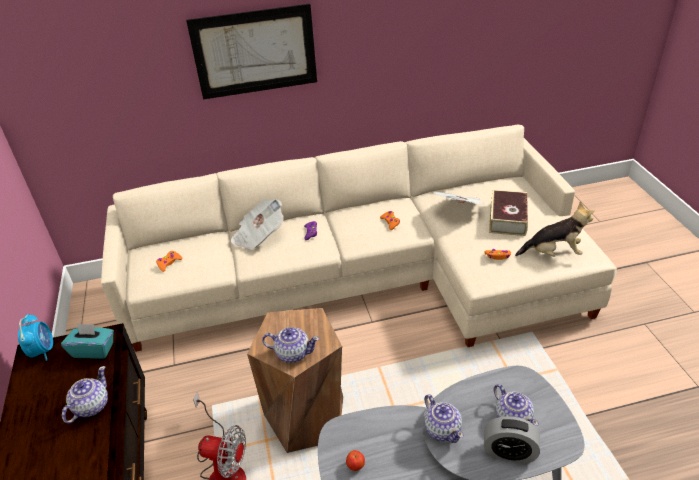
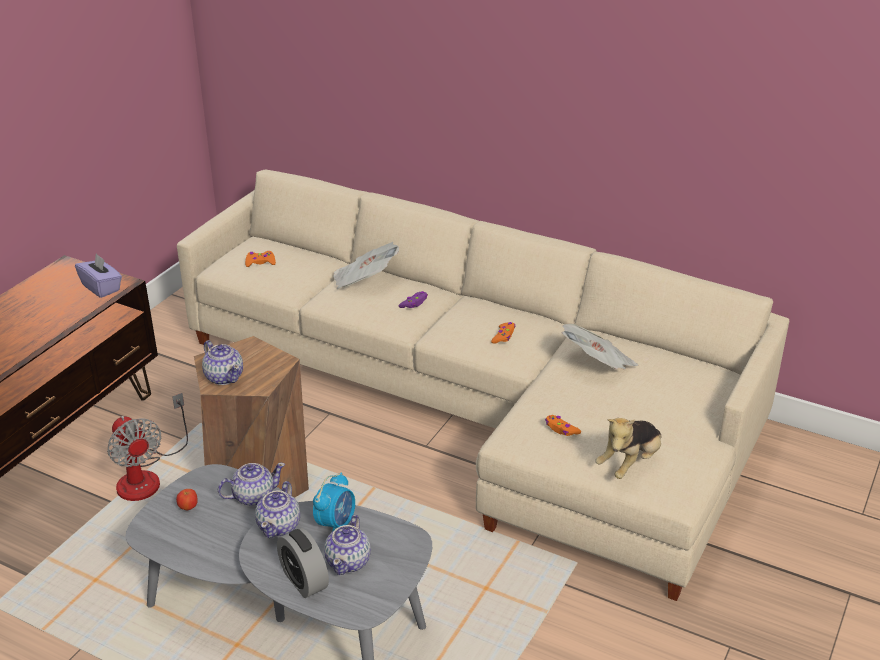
camera: 40 degrees right, 5 degrees down
alarm clock [18,314,53,361] -> alarm clock moved to [313,472,355,532]
turquoise tissue box [61,323,114,359] -> purple tissue box [75,253,122,298]
teapot [62,366,108,423] -> teapot moved to [218,463,285,506]
picture [186,4,317,99] -> none
book [489,189,528,236] -> none
plush toy [515,202,595,257] -> plush toy turned 90 degrees clockwise [595,418,662,479]

